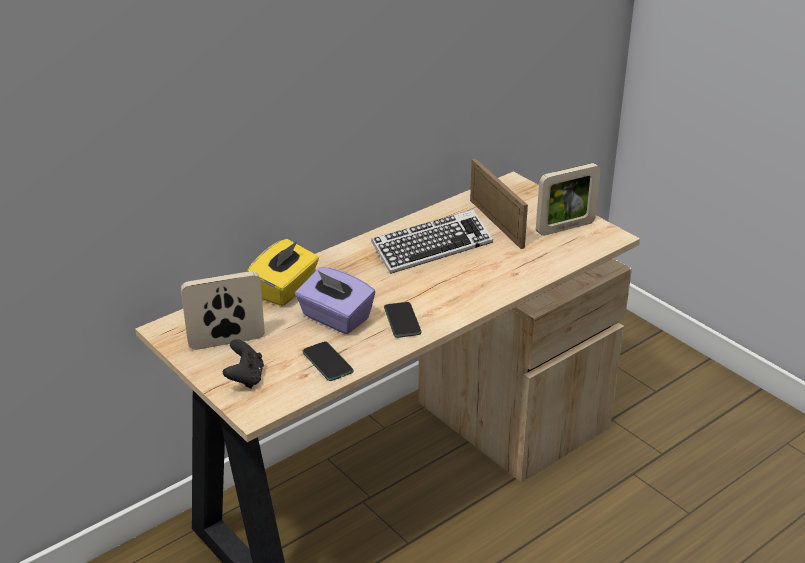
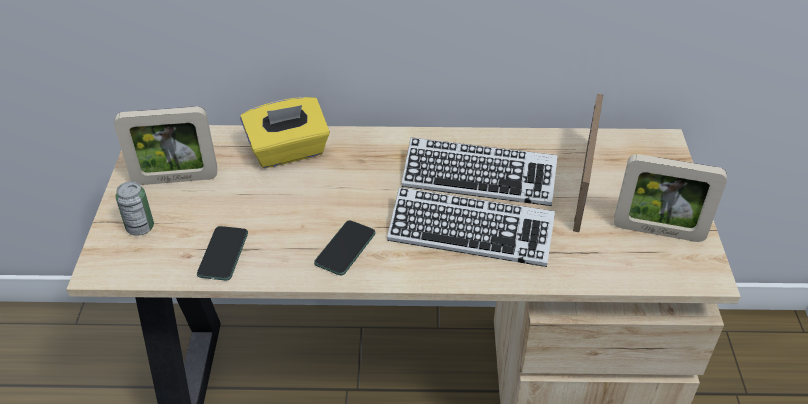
camera: 40 degrees right, 10 degrees up
picture frame [181,271,265,350] -> picture frame turned 150 degrees clockwise [114,106,217,185]
black game controller [223,339,264,389] -> can [116,181,154,236]
purple tissue box [295,267,375,334] -> none
none -> keyboard [387,187,555,267]

